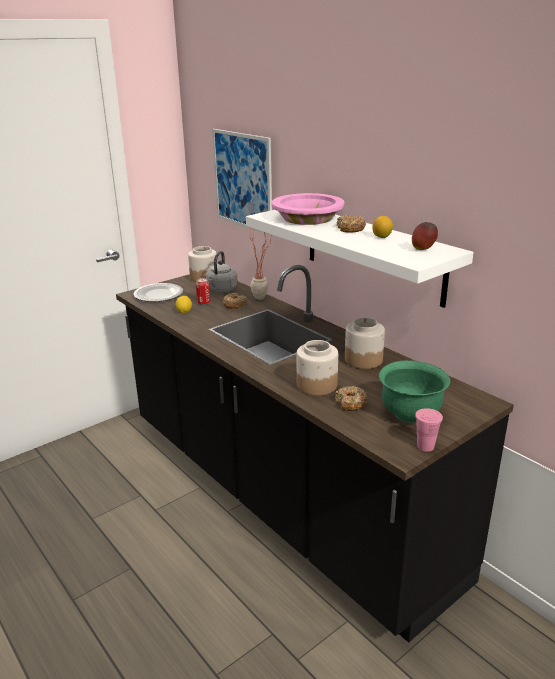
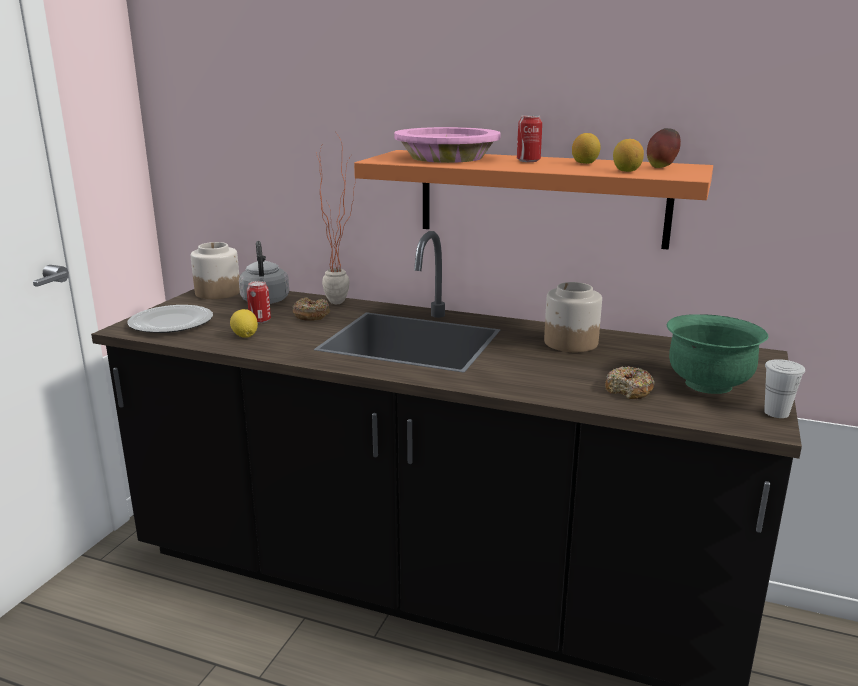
camera: 30 degrees left, 5 degrees down
picture [212,129,272,236] -> none
white shelf [246,210,474,308] -> orange shelf [354,150,713,250]
jar [297,340,338,396] -> none
donut [337,215,366,233] -> can [517,115,542,162]
pink cup [415,408,443,452] -> white cup [764,359,805,418]
none -> lemon [613,139,644,172]

